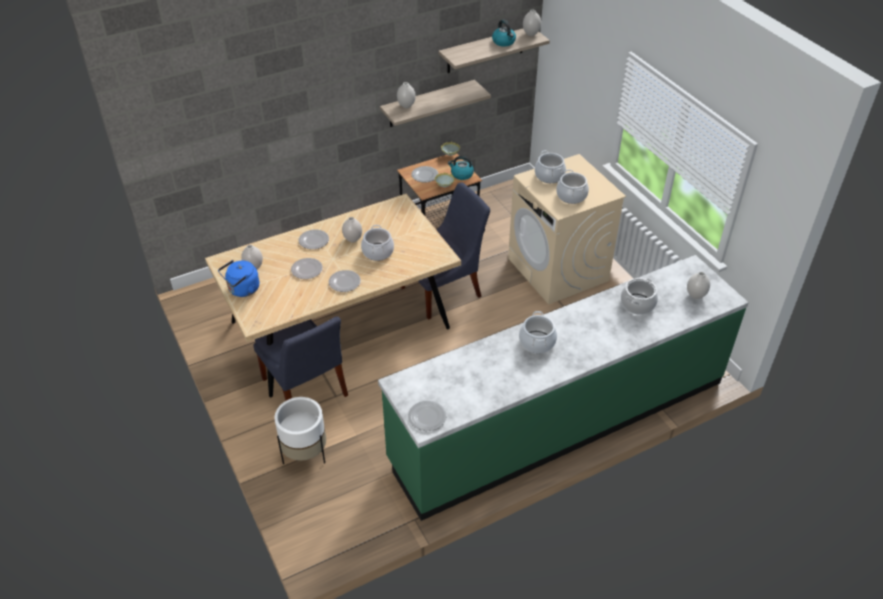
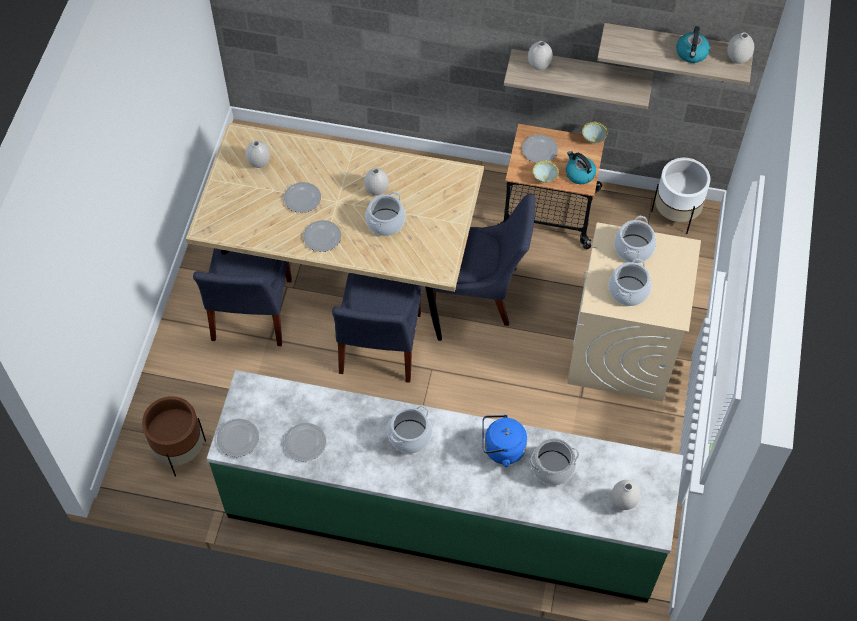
camera: 40 degrees right, 15 degrees up
blue kettle [218,260,259,297] -> blue kettle moved to [482,415,527,467]
white planter [274,397,326,464] -> white planter moved to [651,158,710,234]
plate [299,230,329,249] -> plate moved to [284,423,326,461]
none -> brown planter [142,396,206,477]
none -> blue chair [332,273,422,383]

